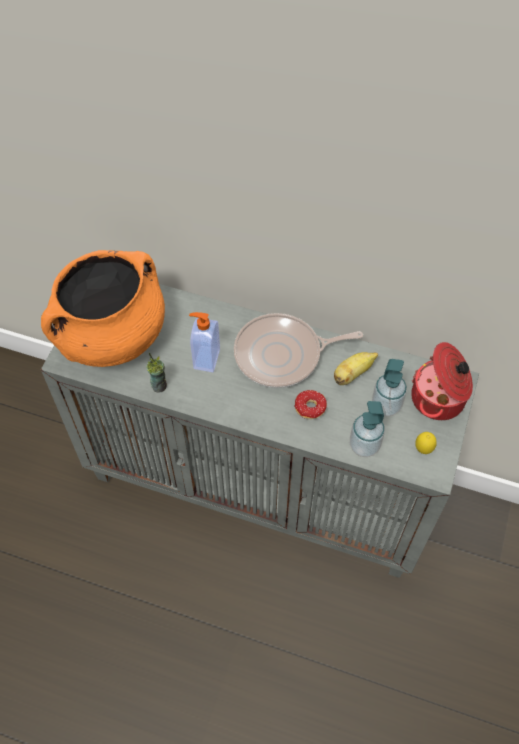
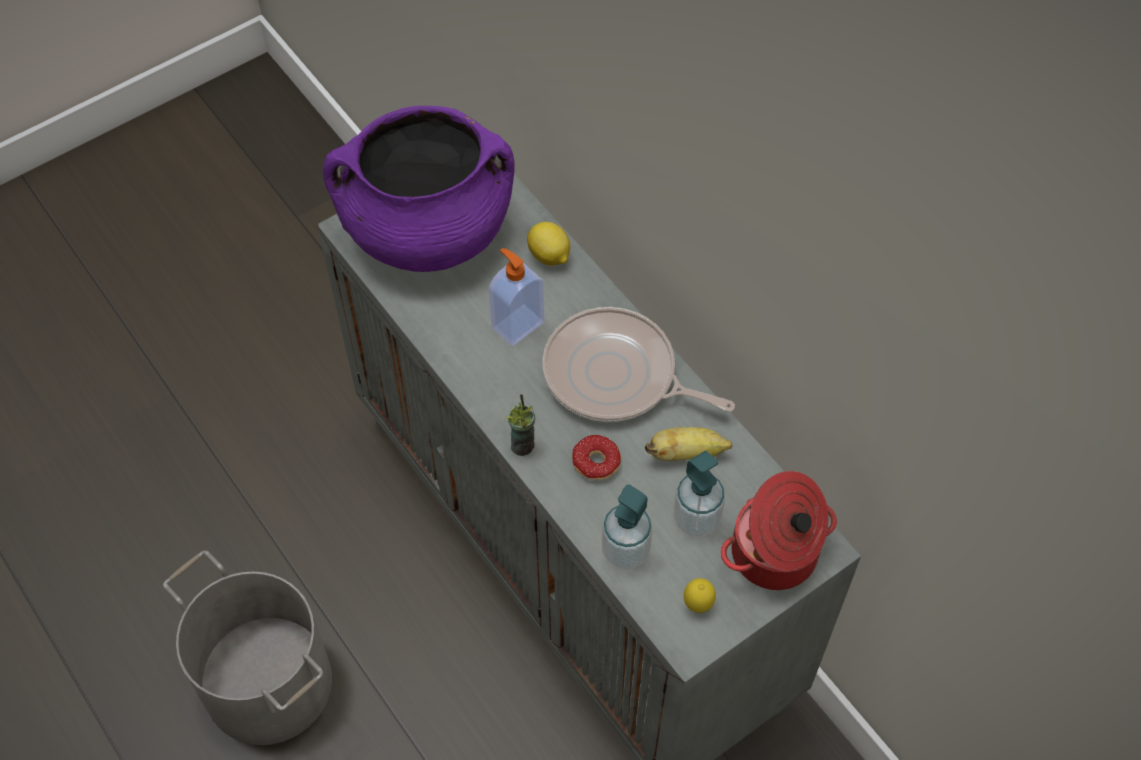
camera: 35 degrees right, 0 degrees up
orange cooking pot [41,250,165,367] -> purple cooking pot [323,106,514,272]
cup [147,353,167,393] -> cup moved to [506,394,535,456]
none -> grey bucket [163,550,332,745]
none -> lemon [527,222,570,266]

